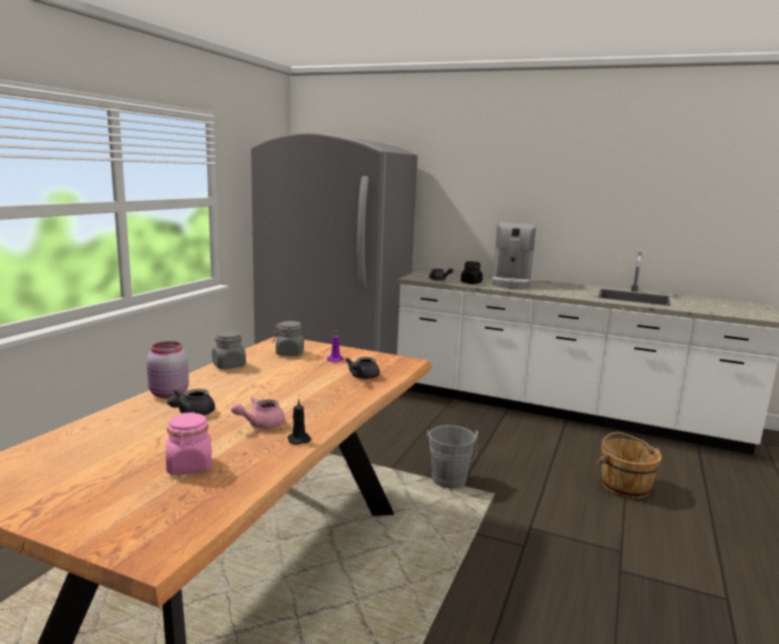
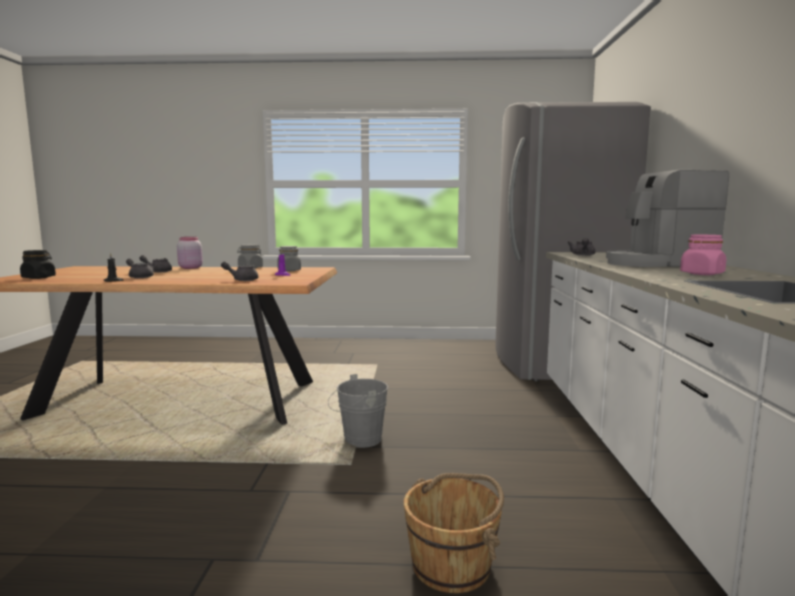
camera: 70 degrees right, 5 degrees down
pink jar [166,412,212,475] -> pink jar moved to [680,235,726,275]
pink teapot [231,396,285,429] -> grey teapot [126,258,155,278]
black jar [461,261,483,284] -> black jar moved to [20,250,56,279]

